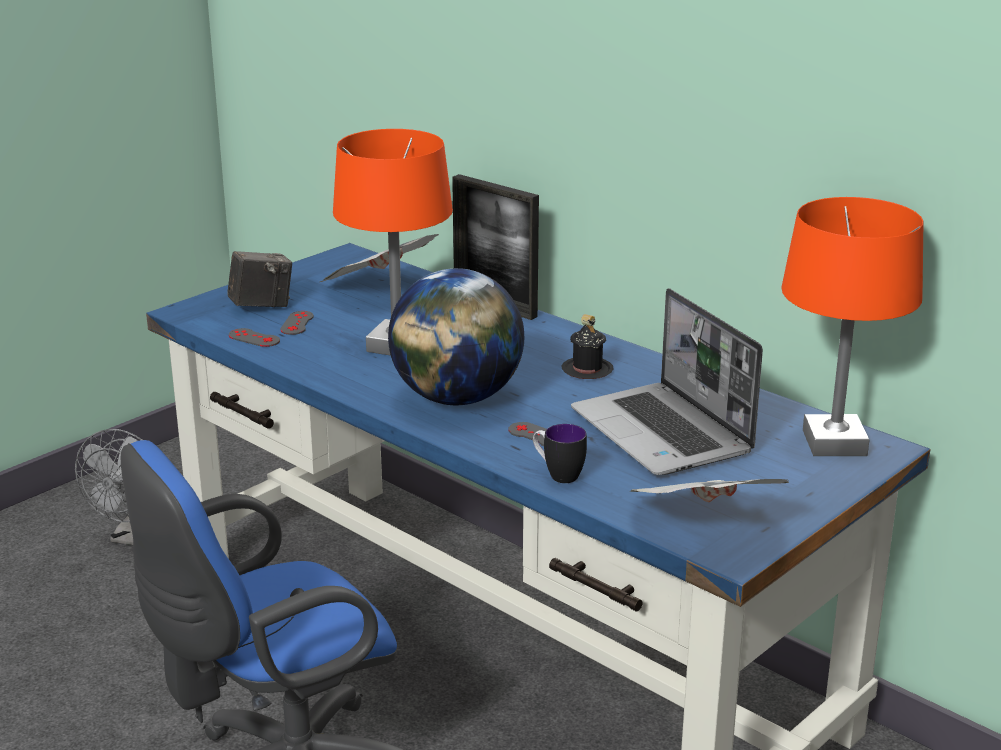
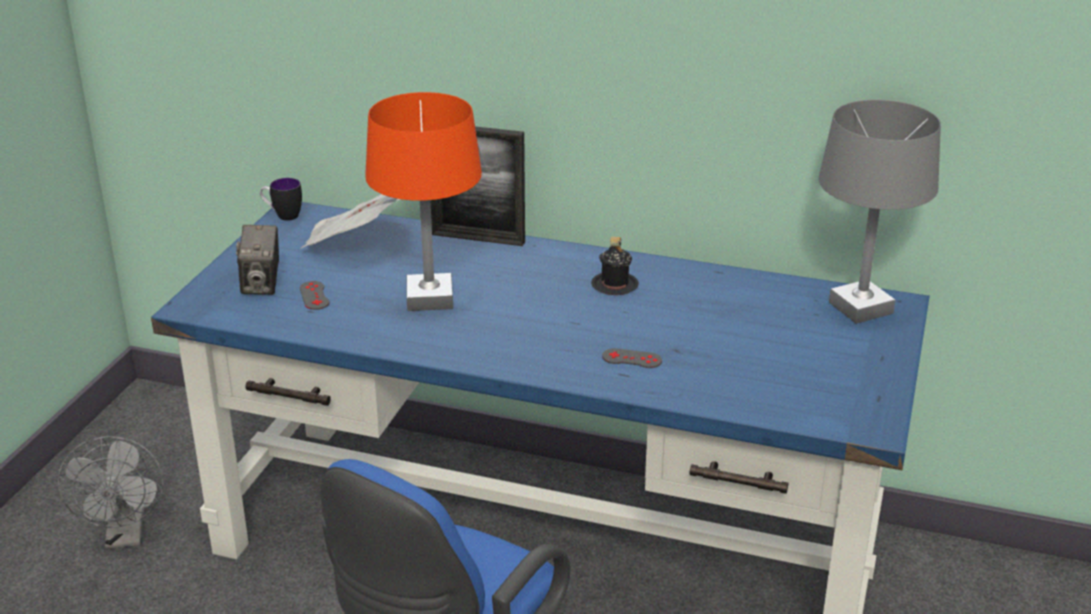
camera: 25 degrees left, 5 degrees up
camera [227,251,292,307] -> camera turned 135 degrees clockwise [236,225,279,295]
grey game controller [229,328,280,347] -> none
globe [388,268,524,405] -> none
mug [533,424,587,483] -> mug moved to [260,178,302,221]
laptop [571,288,763,475] -> none
newspaper [629,479,789,502] -> none
orange table lamp [781,197,924,456] -> grey table lamp [818,100,941,324]

